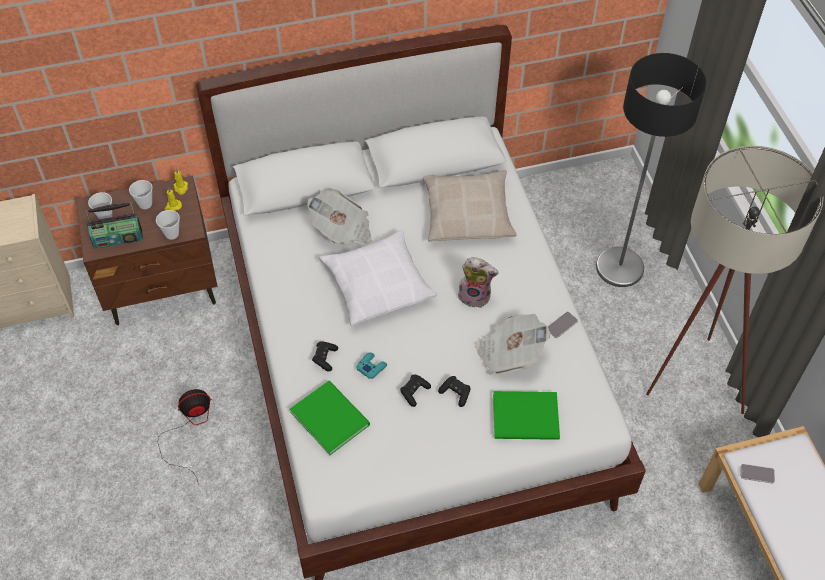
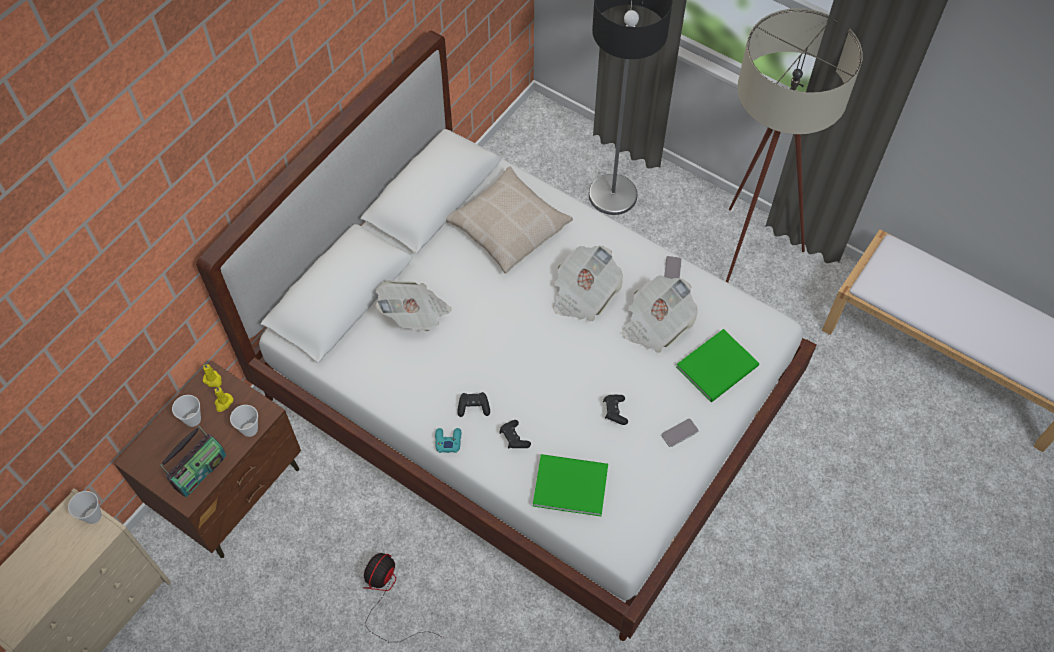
camera: 40 degrees left, 5 degrees up
cup [88,192,112,219] -> cup moved to [68,491,102,524]
white pillow [319,230,437,326] -> none
turquoise game controller [356,353,387,379] -> turquoise game controller moved to [435,428,461,453]
black game controller [438,376,470,407] -> black game controller moved to [457,392,490,417]
plush toy [458,257,499,308] -> newspaper [553,246,623,321]
phone [741,464,775,483] -> phone moved to [661,418,699,447]

